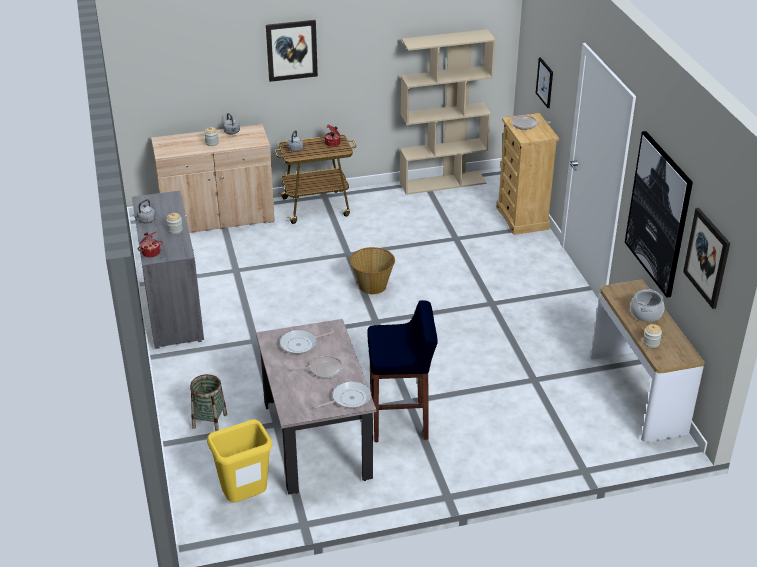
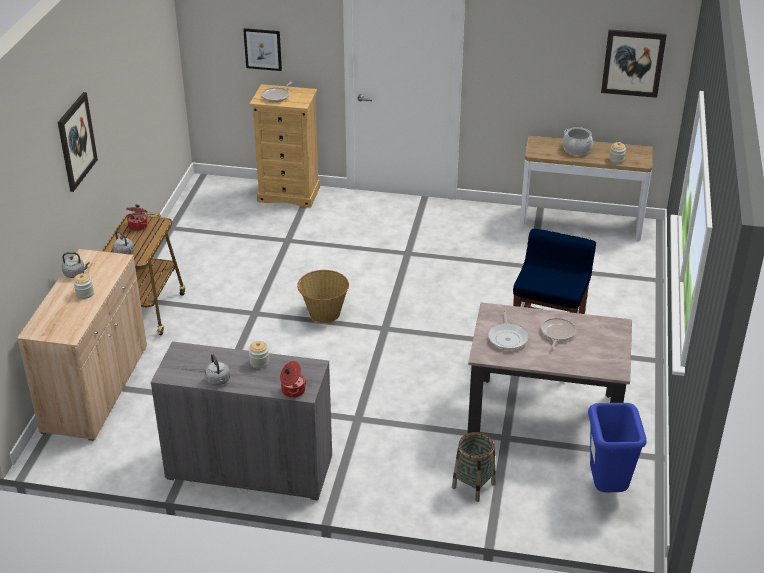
camera: 65 degrees left, 0 degrees up
yellow trash can [207,419,272,502] -> blue trash can [588,403,647,492]
frying pan [314,382,371,409] -> none
beige bookcase [400,29,496,195] -> none
picture [625,131,693,298] -> none

